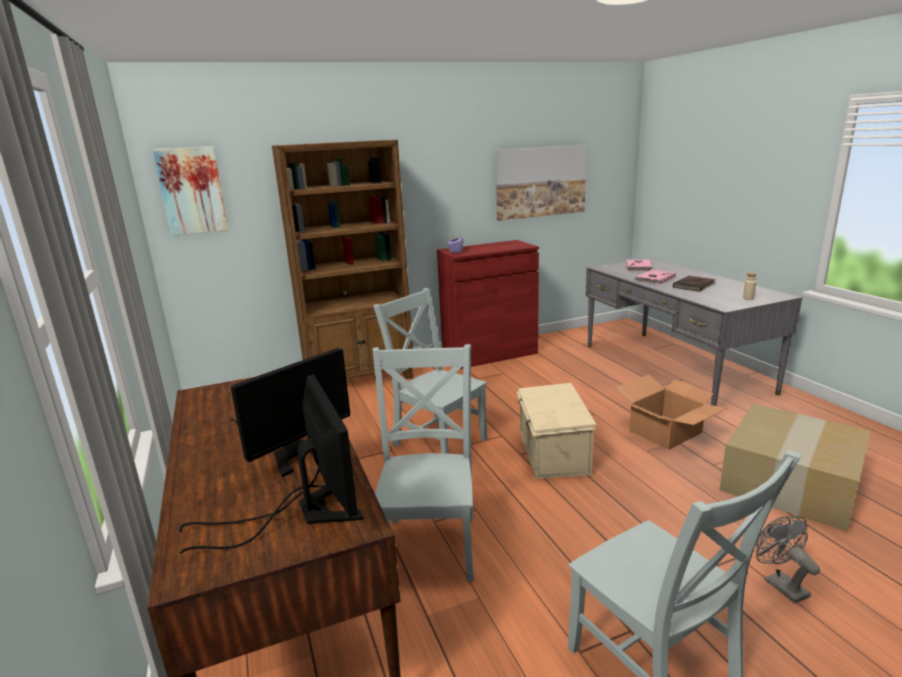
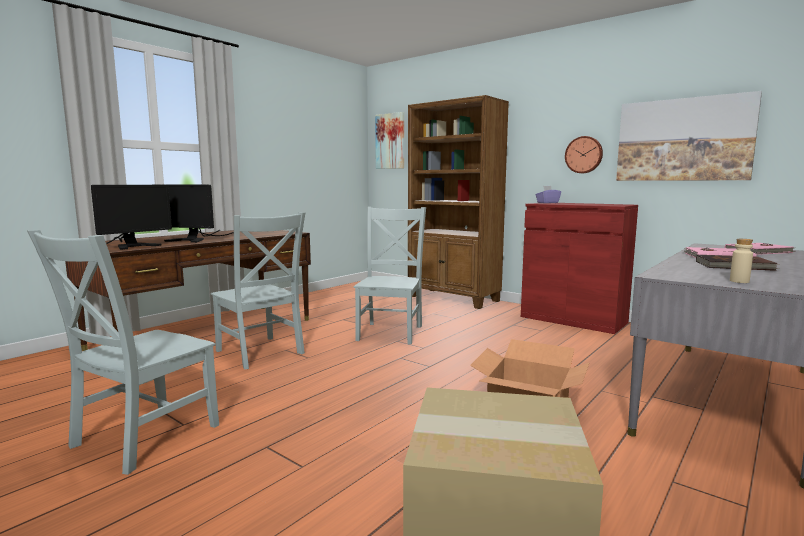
camera: 60 degrees right, 10 degrees down
grey chair [373,344,474,581] -> grey chair turned 75 degrees clockwise [210,212,305,370]
beige storage box [516,383,596,479] -> none
grey fan [756,516,820,603] -> none
none -> wall clock [565,136,603,173]

